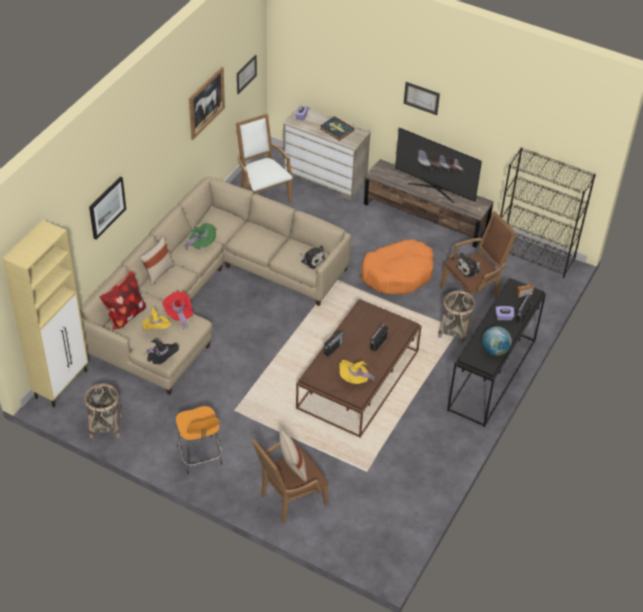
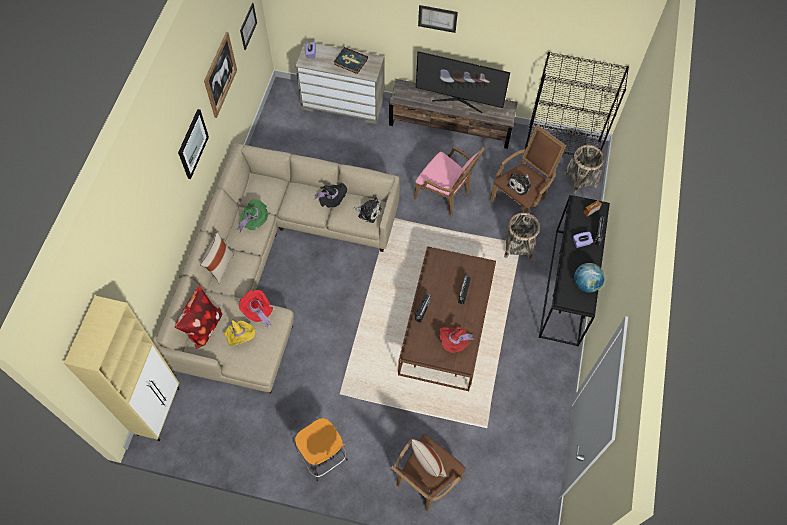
camera: 15 degrees left, 15 degrees up
basket [84,383,122,438] -> basket moved to [564,145,604,193]
picture [89,176,126,240] -> picture moved to [178,109,209,179]
black hat [145,339,179,364] -> black hat moved to [315,183,347,207]
white armchair [236,114,292,204] -> none
yellow hat [339,359,375,384] -> red hat [439,326,474,353]
orange dog bed [360,239,433,295] -> pink armchair [414,146,485,216]

